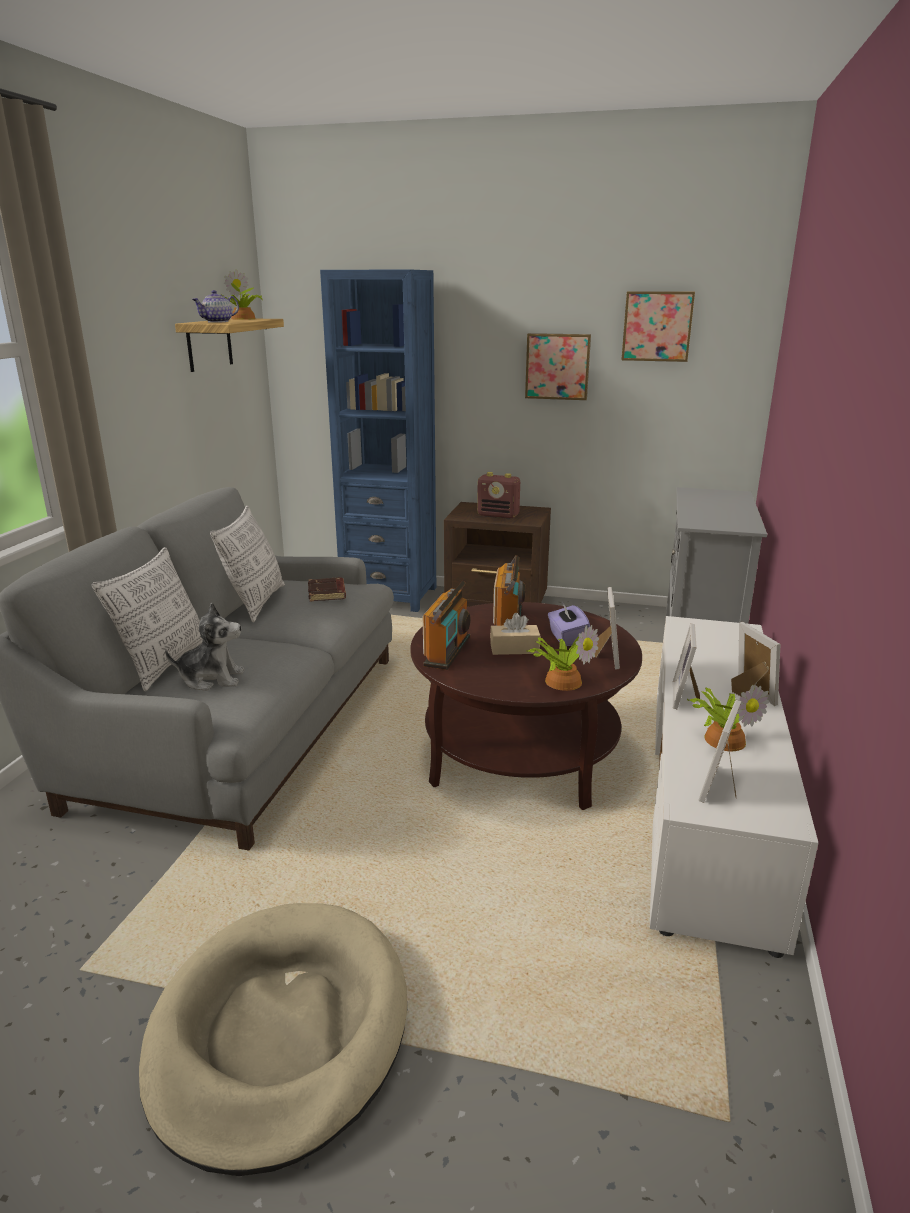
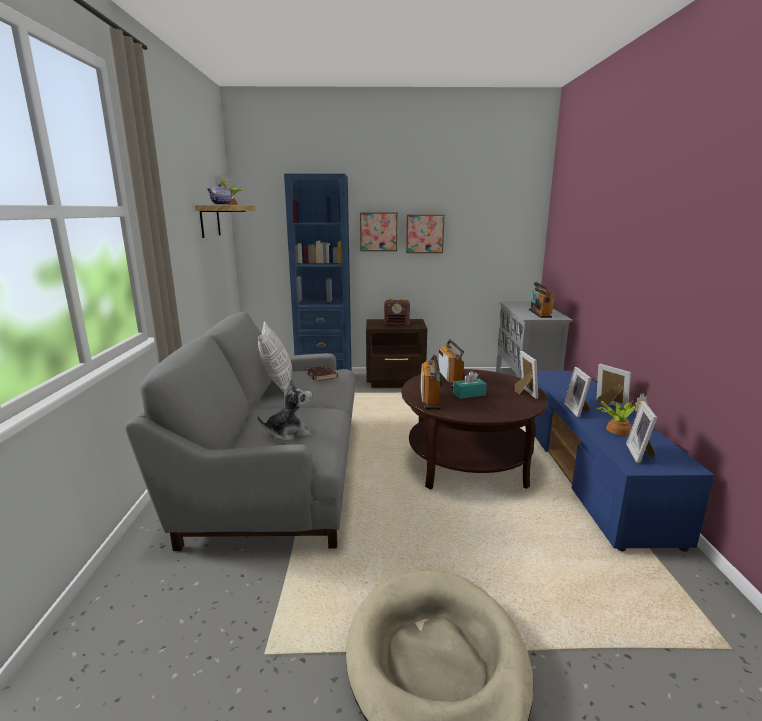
camera: 15 degrees left, 5 degrees down
pillow [92,547,203,691] -> none
beige tissue box [490,613,540,655] -> turquoise tissue box [453,371,487,399]
potted plant [526,625,599,691] -> none
purple tissue box [548,602,590,646] -> none
picture [621,291,695,362] -> picture moved to [360,212,398,251]
white tv stand [650,616,818,958] -> blue tv stand [535,371,714,552]
none -> radio [529,282,555,318]

